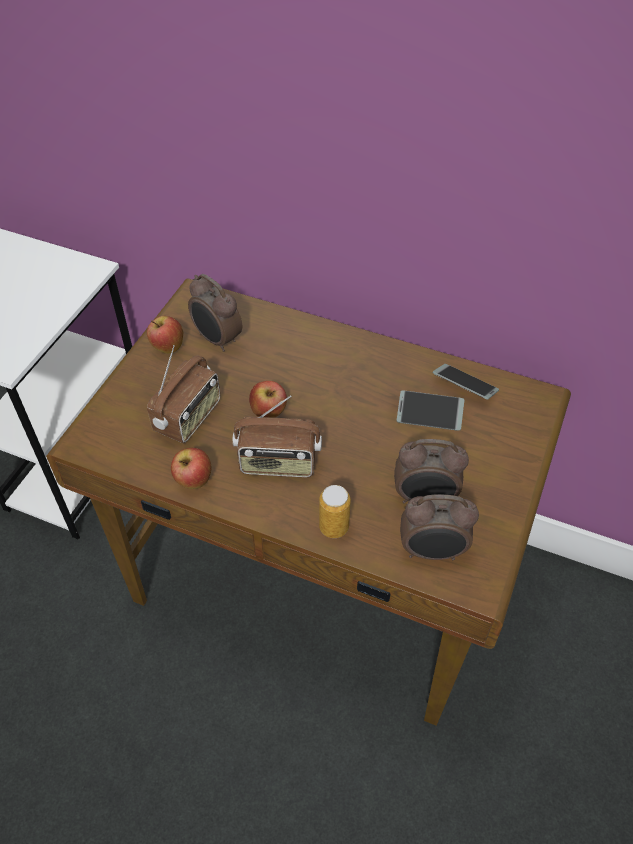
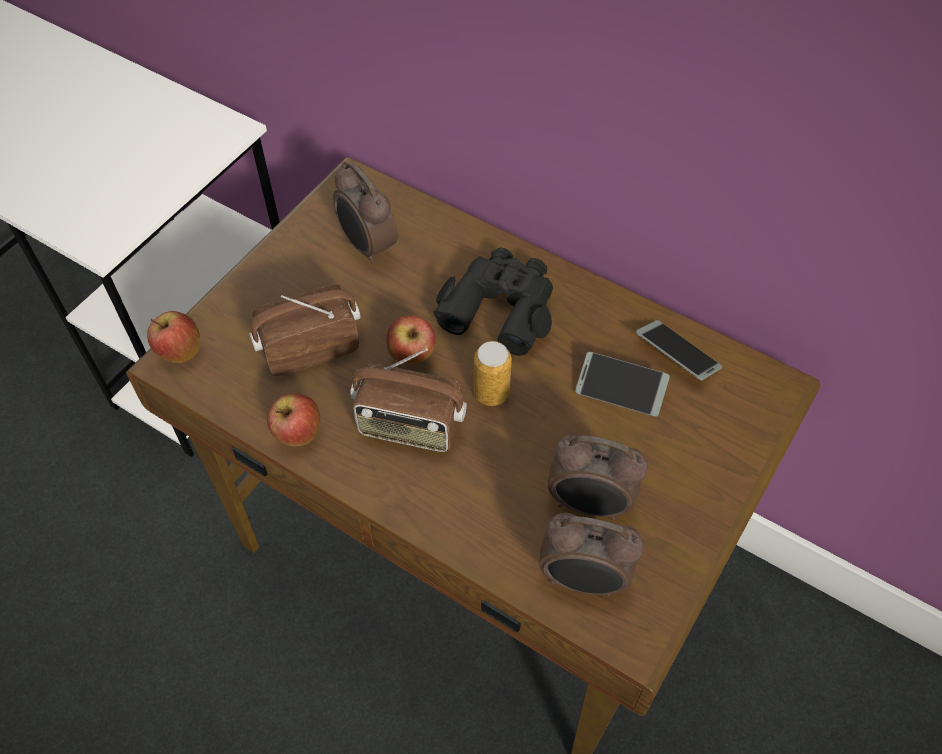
camera: 10 degrees right, 5 degrees up
apple [147,316,183,354] -> apple moved to [147,311,200,363]
radio [147,345,220,443] -> radio turned 150 degrees counterclockwise [249,284,361,376]
can [319,485,351,538] -> can moved to [474,341,512,406]
none -> black binoculars [433,248,553,356]

